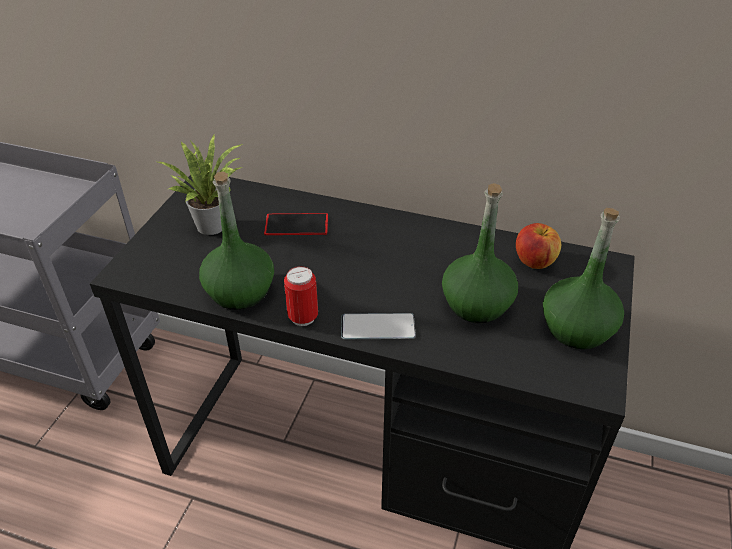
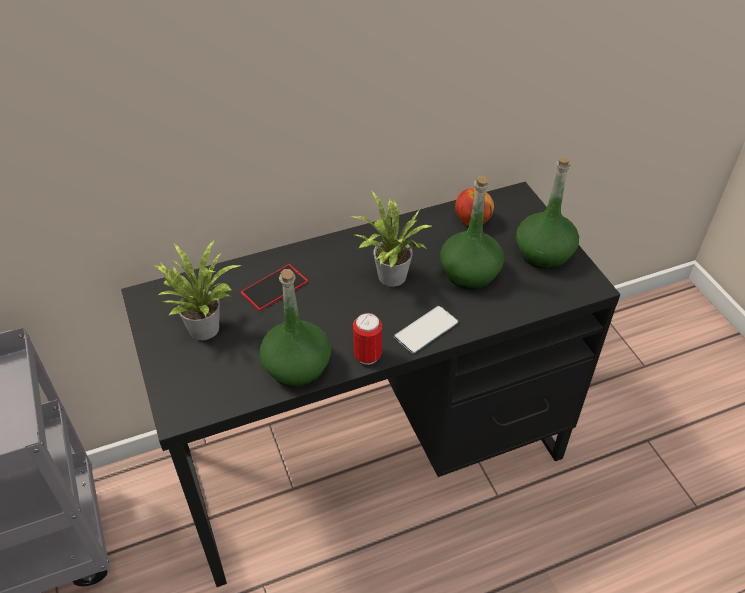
camera: 40 degrees left, 5 degrees up
none -> potted plant [351,191,433,287]

